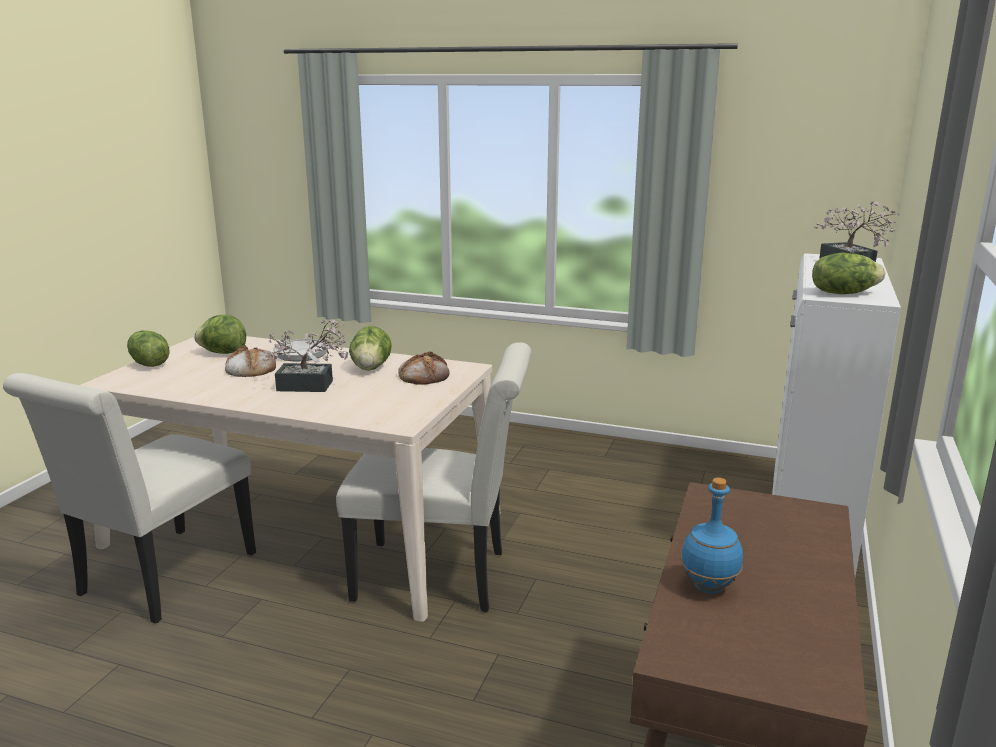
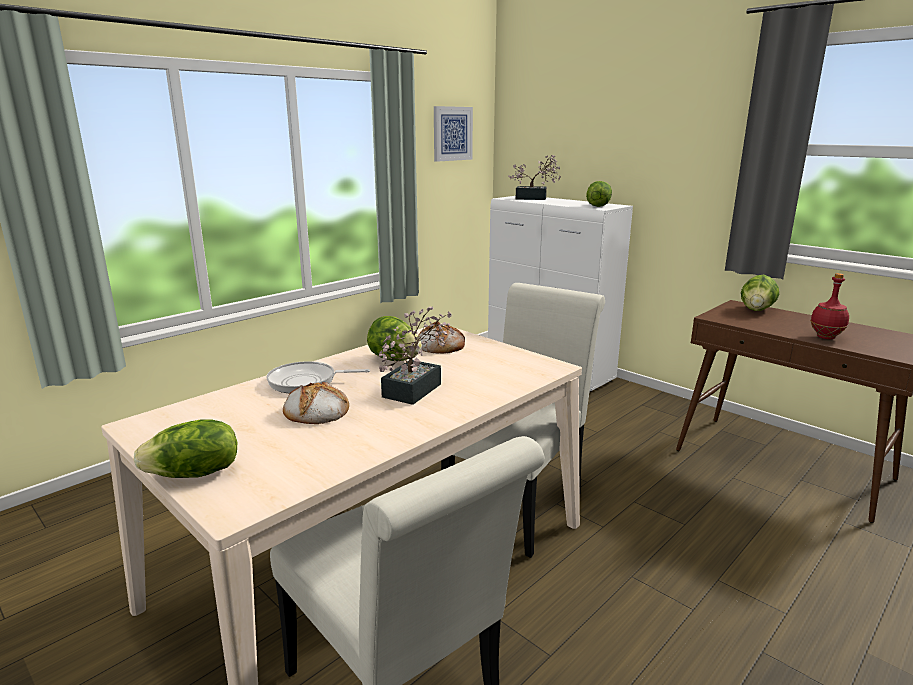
camera: 65 degrees left, 0 degrees up
lettuce [194,315,246,354] -> lettuce moved to [741,275,779,311]
blue bottle [680,478,743,594] -> red bottle [810,273,849,339]
none -> picture [434,106,473,162]

